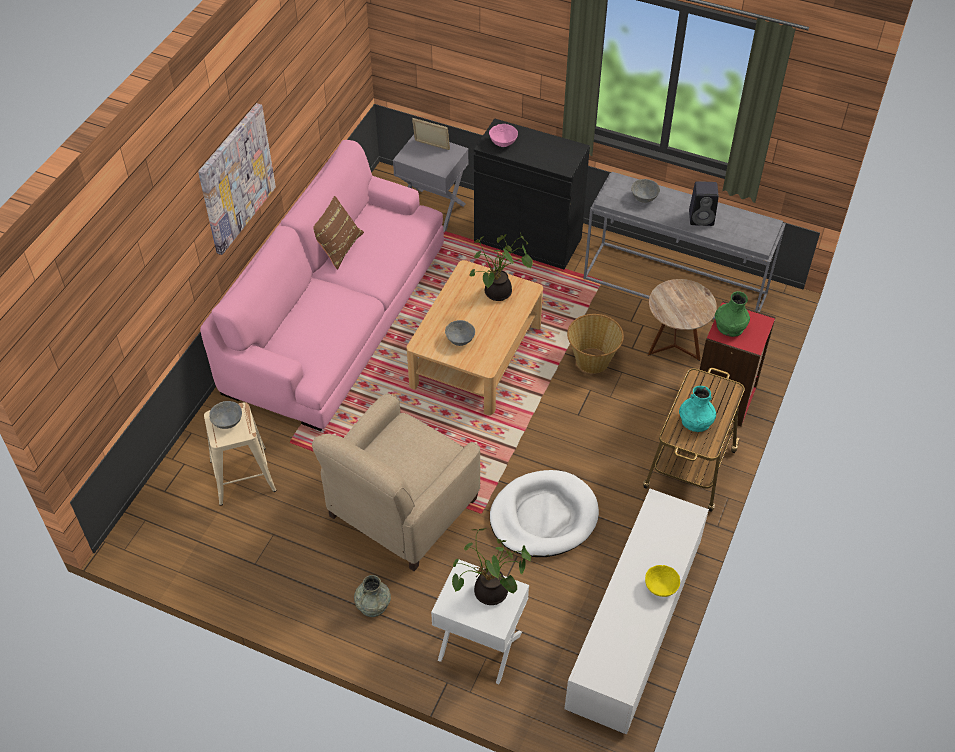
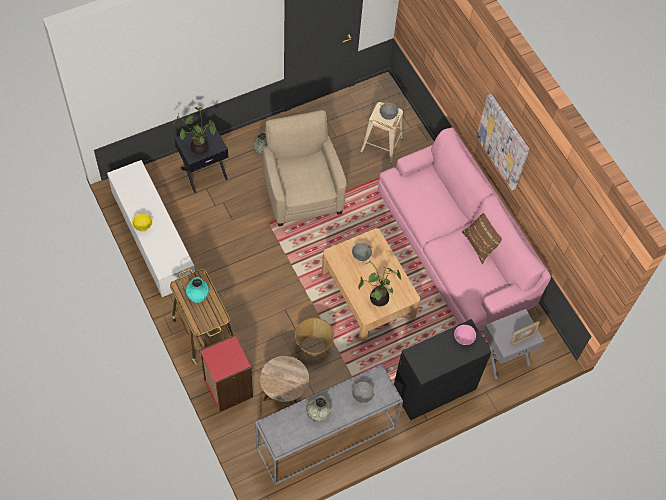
camera: 125 degrees right, 10 degrees up
white side table [431,560,529,684] -> black side table [174,124,229,193]
white dog bed [490,470,599,557] -> none
black speaker [689,181,719,226] -> grey vase [306,396,331,422]
green vase [715,291,750,337] -> none

